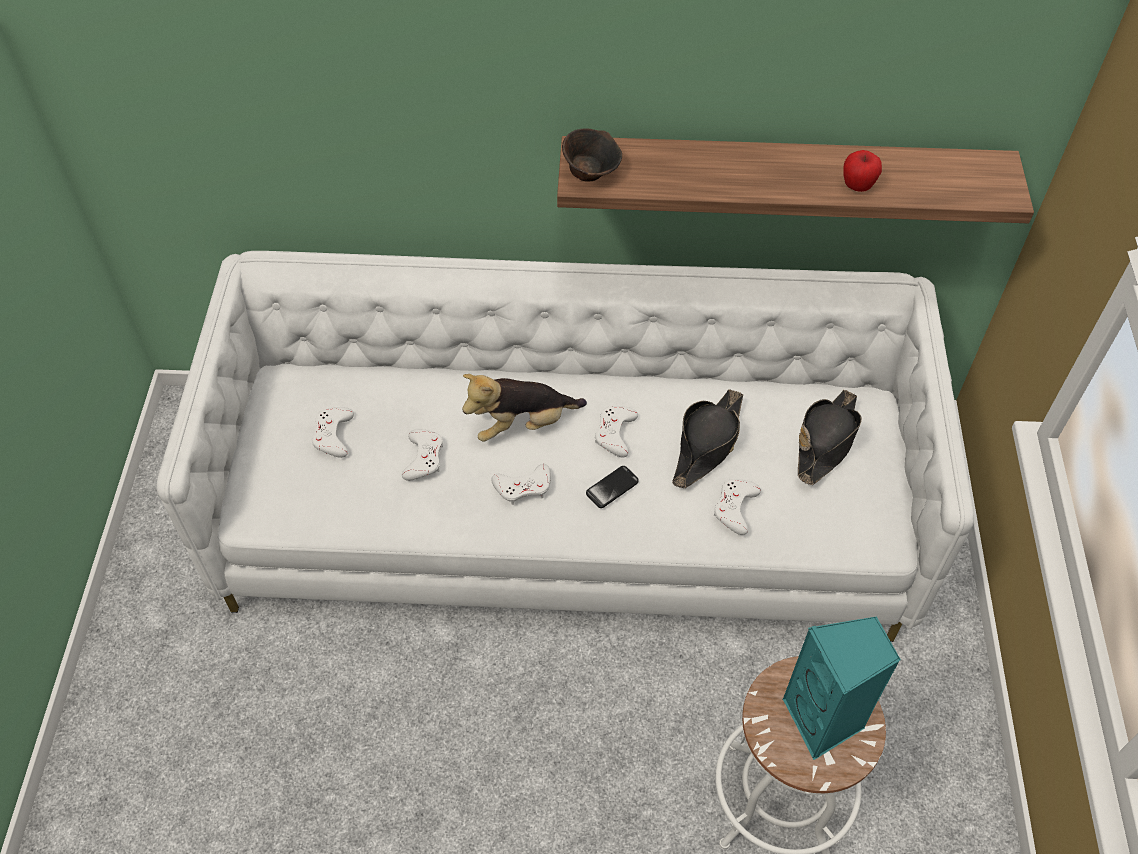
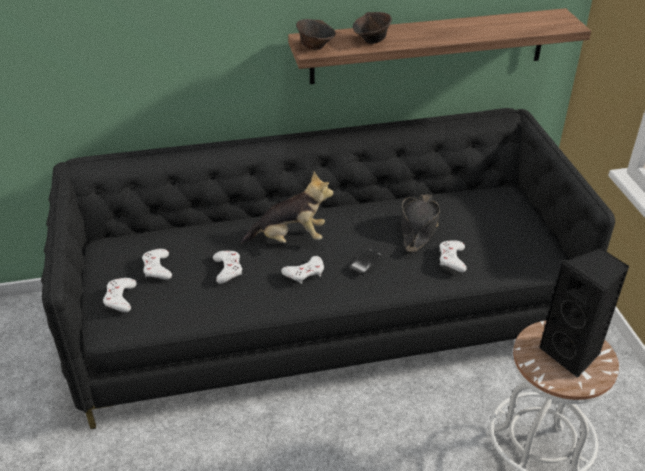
camera: 15 degrees left, 15 degrees down
white sofa [157,251,974,642] -> black sofa [41,108,615,429]
plush toy [462,374,587,442] -> plush toy turned 150 degrees counterclockwise [241,172,333,243]
white game controller [595,406,638,457] -> white game controller moved to [103,278,137,312]
turquoise speaker [783,616,901,760] -> black speaker [539,248,629,378]
black hat [798,390,862,485] -> none
apple [843,150,882,192] -> none
none -> brown bowl [353,12,392,44]

